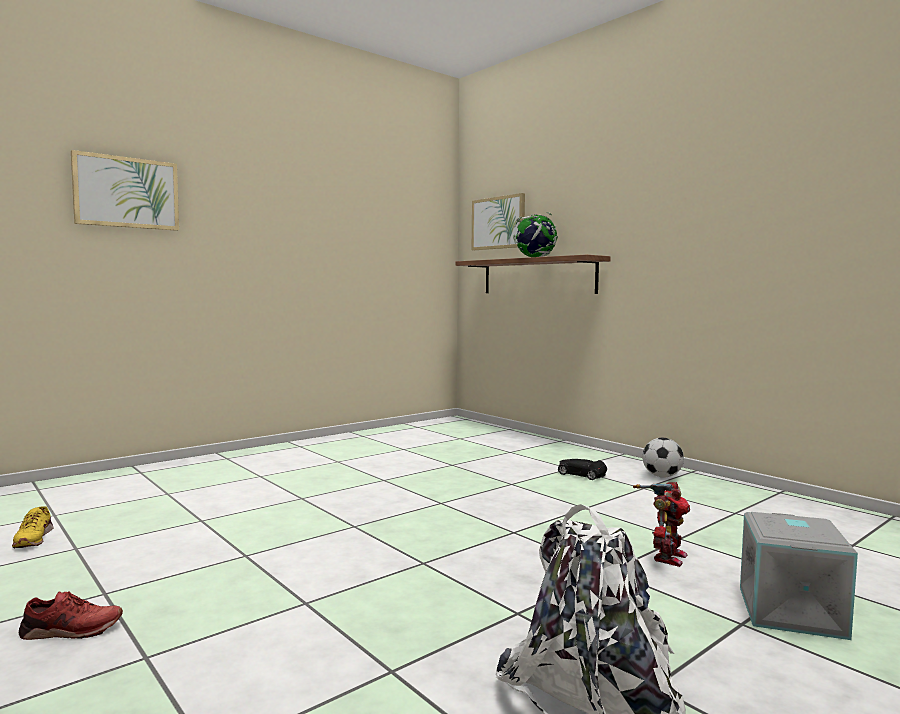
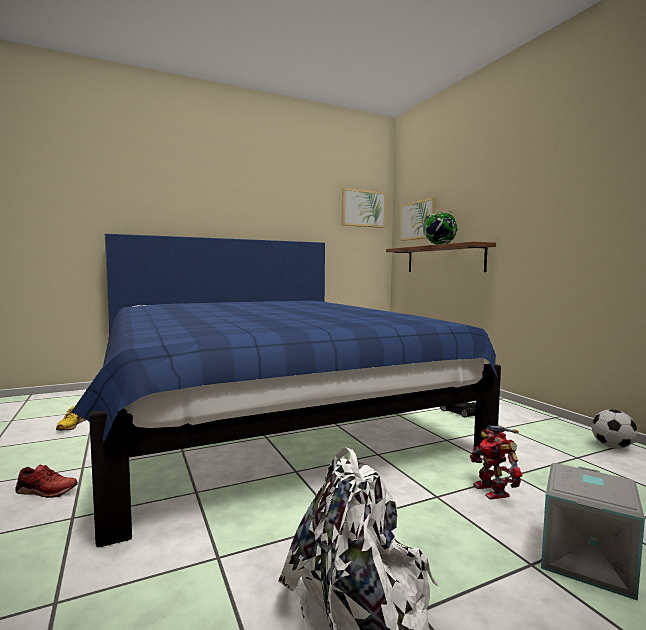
camera: 15 degrees right, 0 degrees up
picture [71,150,179,231] -> picture moved to [342,188,386,228]
toy robot [633,482,690,567] -> toy robot turned 120 degrees clockwise [470,425,523,499]
football [642,438,684,477] -> football moved to [592,409,637,449]
none -> blue bed [71,234,501,548]

